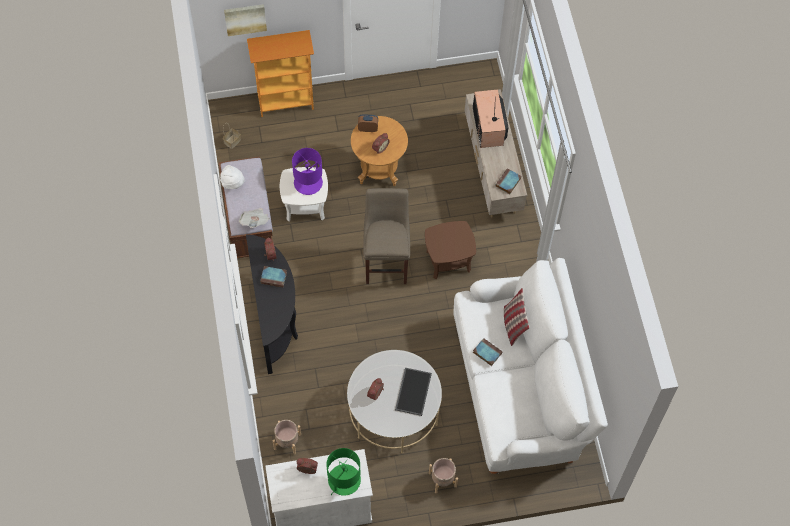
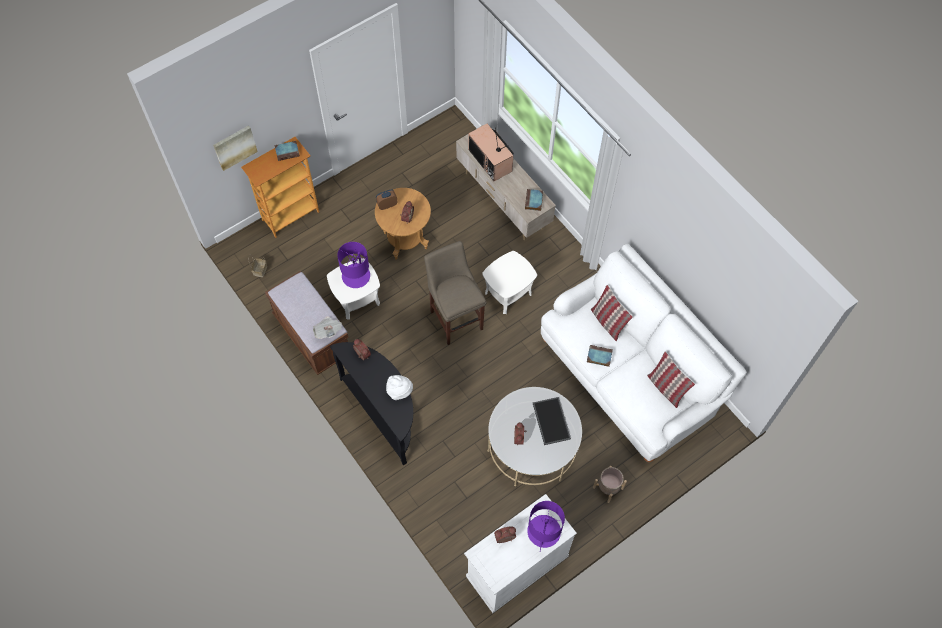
camera: 25 degrees left, 0 degrees up
white hat [220,165,245,189] -> white hat moved to [386,375,413,400]
book [260,266,287,287] -> book moved to [275,141,300,161]
beige planter [272,420,301,455] -> none
green table lamp [326,448,361,496] -> purple table lamp [527,501,565,552]
brown side table [425,221,476,280] -> white side table [482,251,537,314]
none -> pillow [647,352,695,408]

